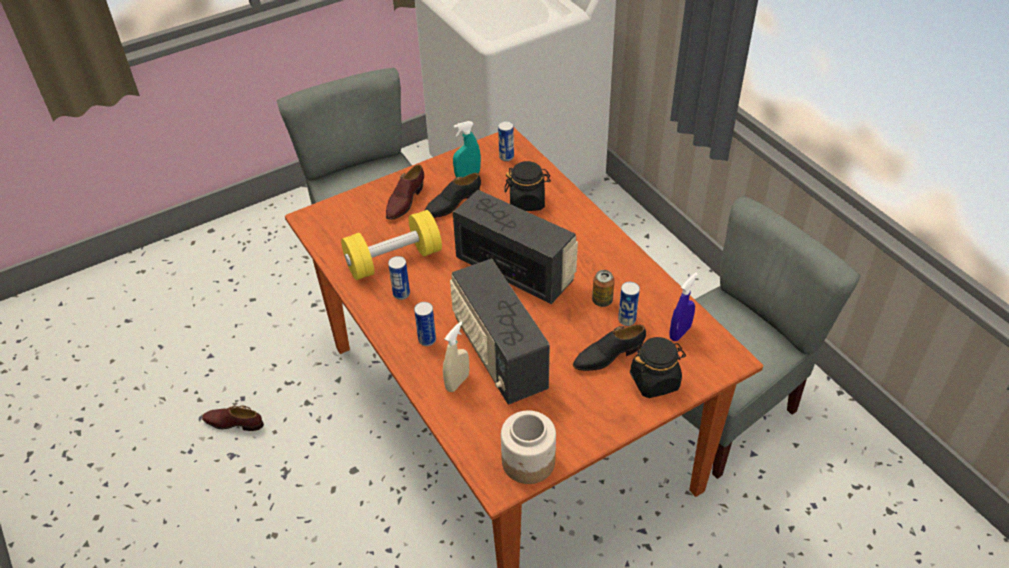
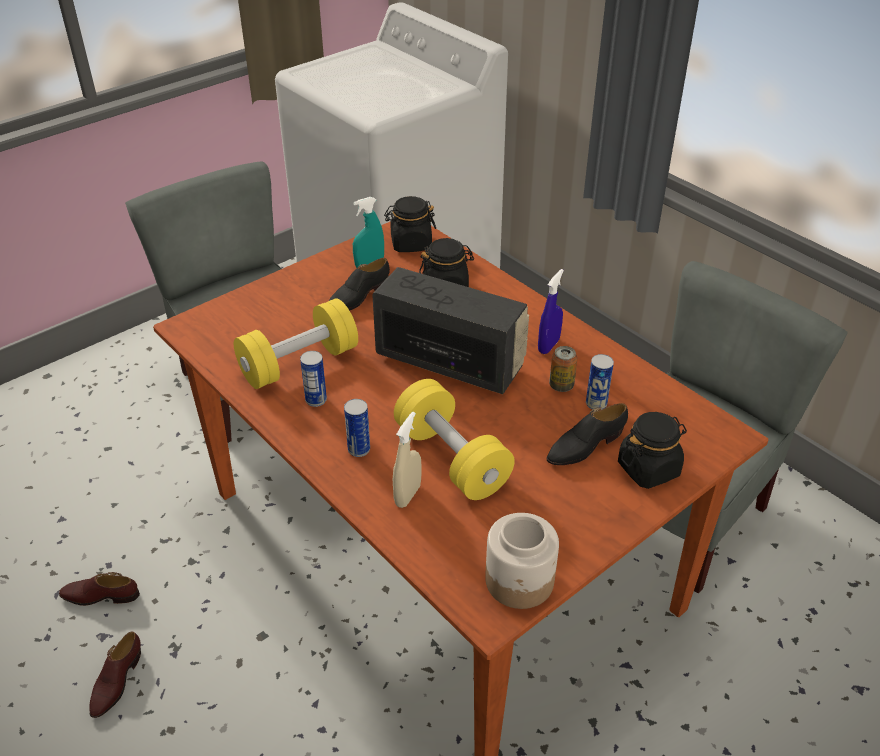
camera: 10 degrees left, 5 degrees down
brown shoe [386,164,424,220] -> brown shoe moved to [90,632,141,718]
radio [450,258,550,405] -> yellow dumbbell [394,379,515,500]
can [498,121,514,161] -> black jar [384,196,436,252]
blue spray bottle [669,272,698,341] -> blue spray bottle moved to [538,269,564,354]

